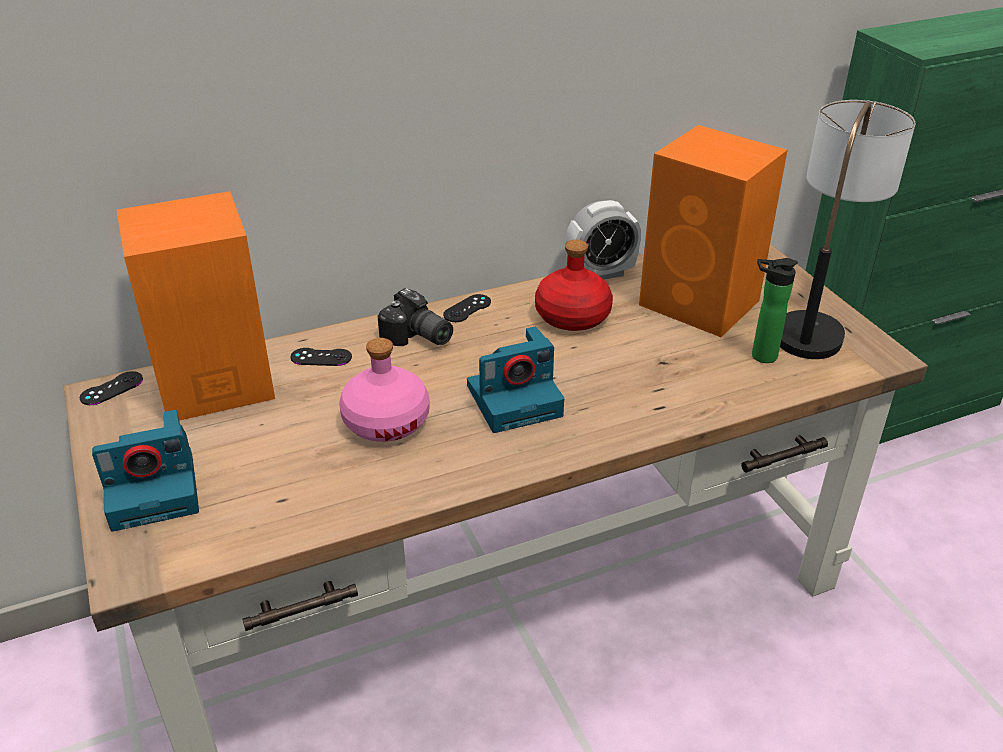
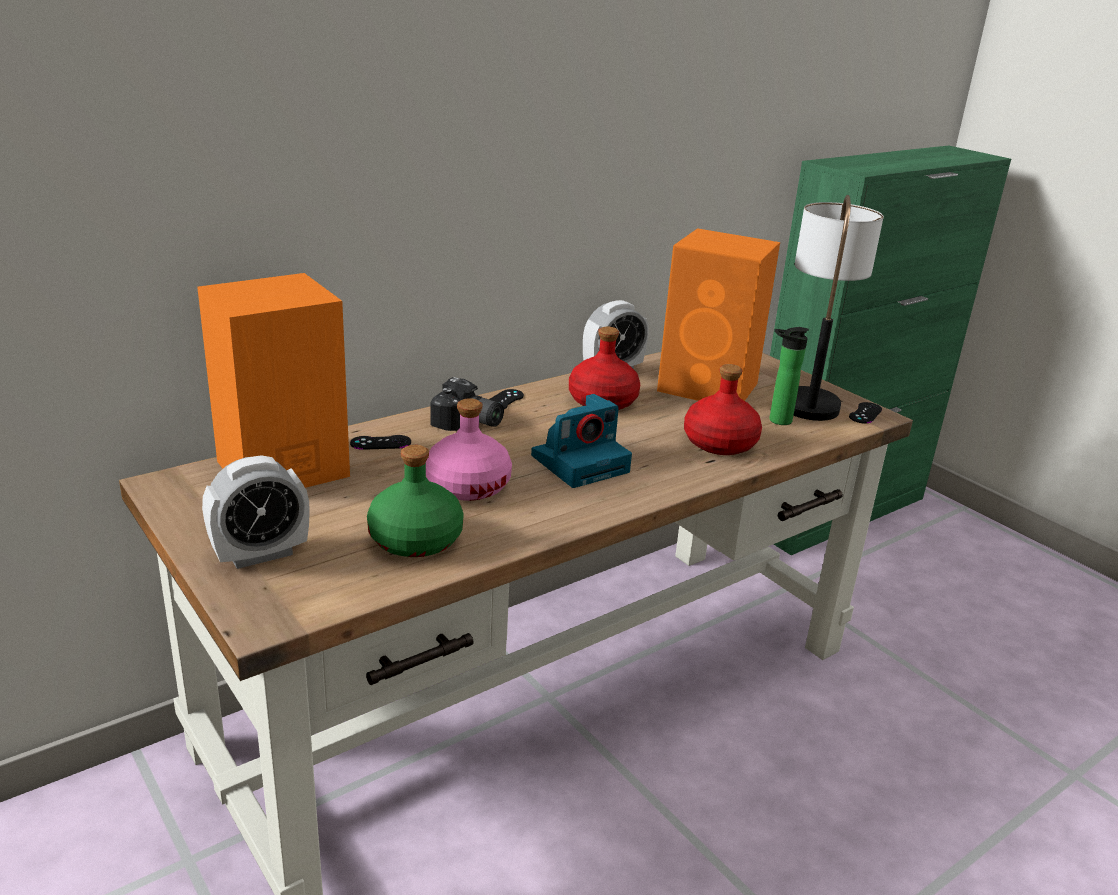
camera: 15 degrees left, 10 degrees down
black game controller [80,371,143,405] -> black game controller moved to [849,402,882,424]
camera [92,410,199,532] -> alarm clock [202,455,310,569]
none -> green bottle [367,445,464,557]
none -> red bottle [684,364,762,455]

